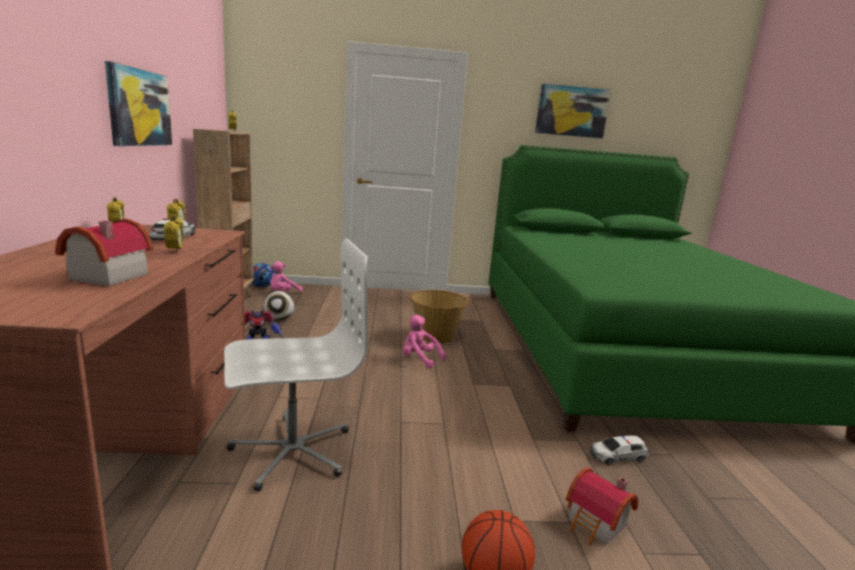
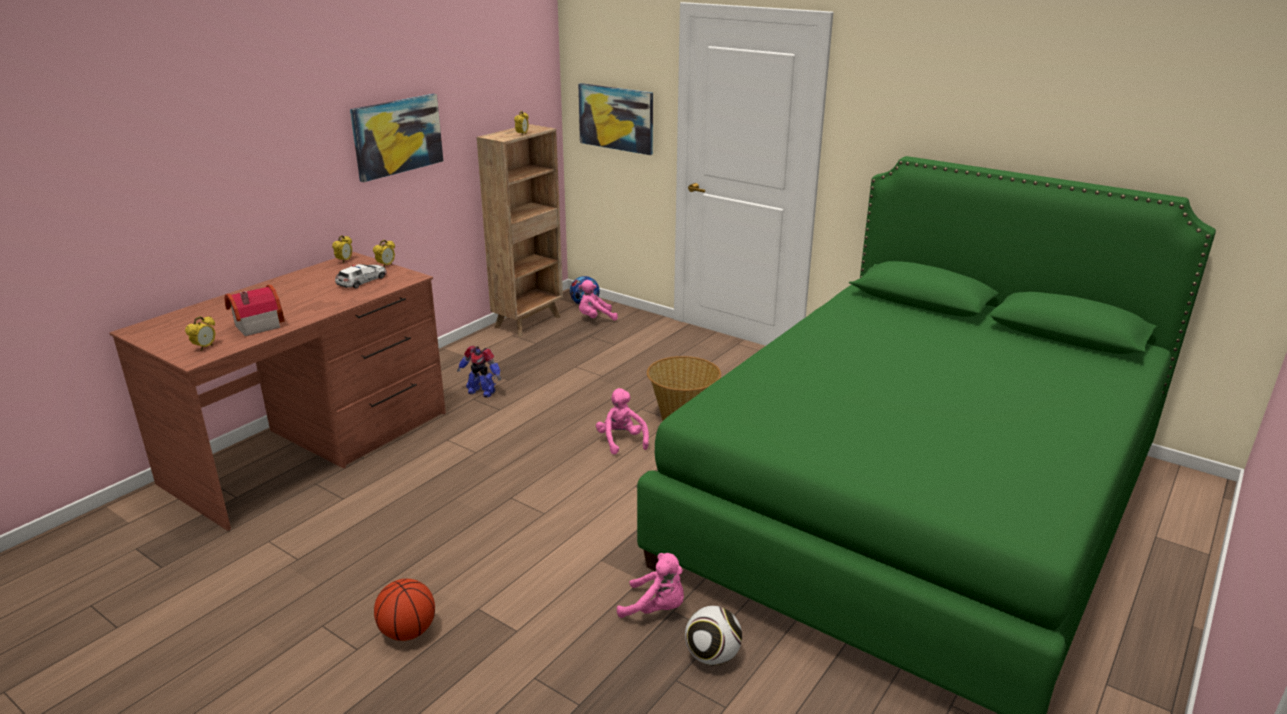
camera: 40 degrees right, 10 degrees up
alarm clock [163,215,184,253] -> alarm clock moved to [185,316,216,351]
white office chair [224,239,368,491] -> none
football [264,291,294,320] -> football moved to [685,606,742,665]
picture [535,84,611,138] -> picture moved to [578,83,653,155]
toy house [566,467,638,545] -> none
toy car [590,436,650,465] -> pink plush toy [617,553,684,618]

